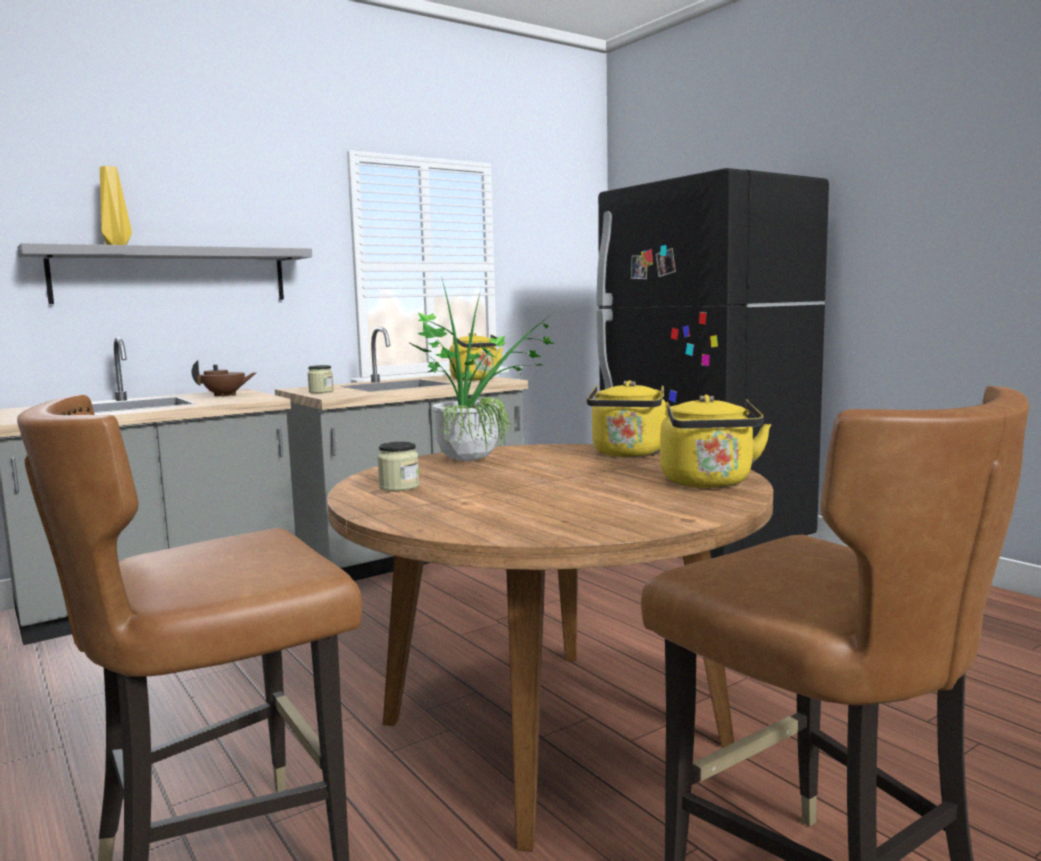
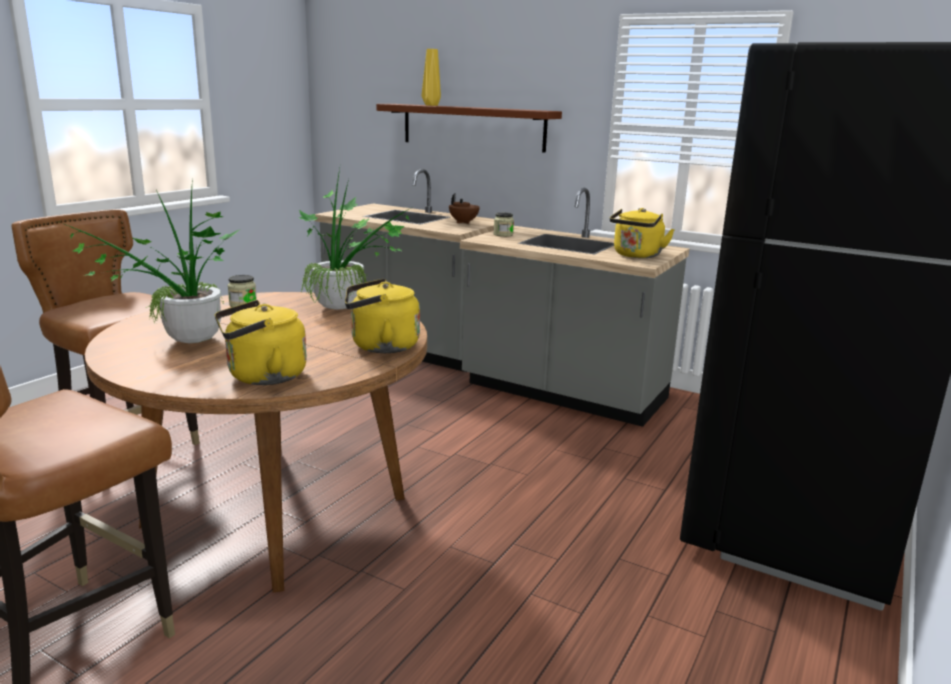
camera: 65 degrees right, 10 degrees up
grey shelf [17,243,312,304] -> brown shelf [376,104,562,153]
none -> potted plant [60,176,239,343]

